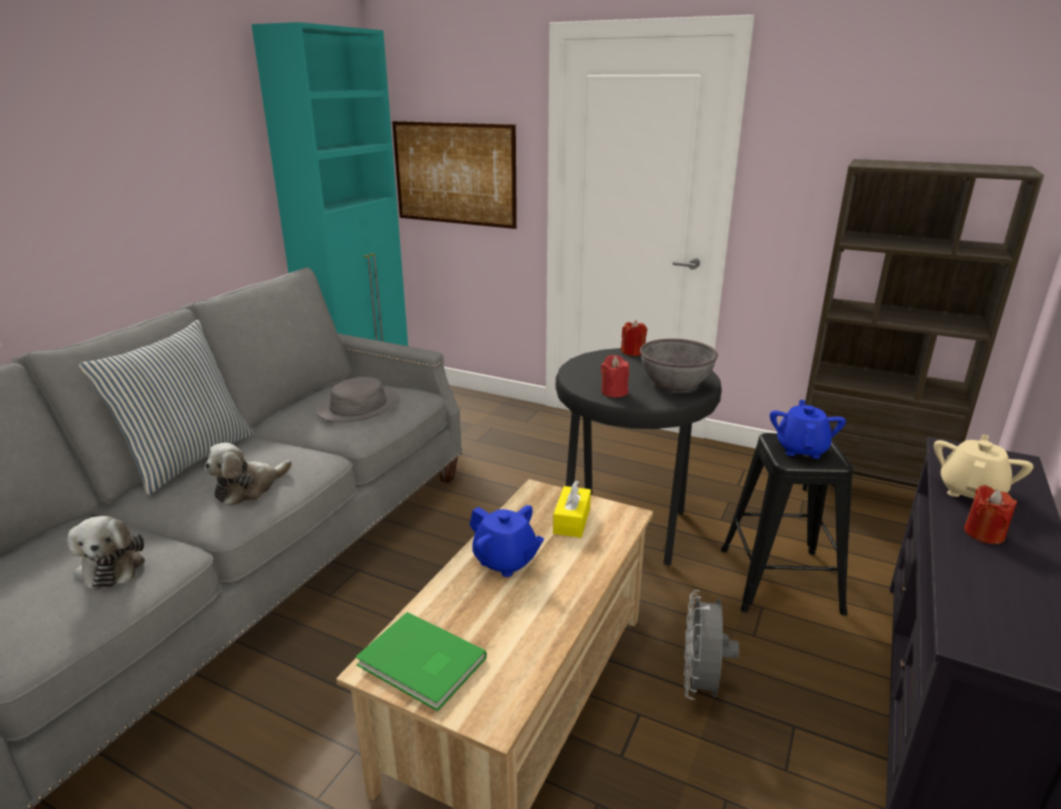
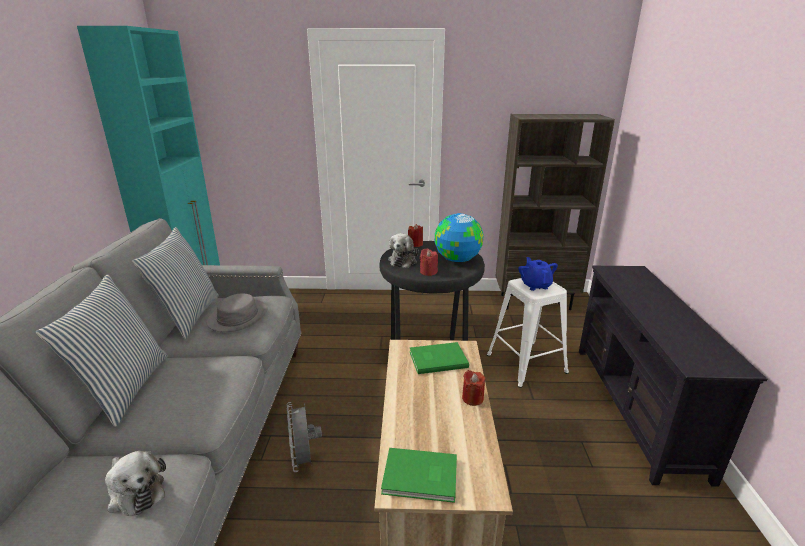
camera: 25 degrees left, 0 degrees up
plush toy [204,443,292,506] -> plush toy moved to [388,233,419,268]
picture [392,121,517,229] -> none
blue teapot [470,505,544,577] -> none
yellow tissue box [553,480,591,538] -> green book [410,342,469,374]
grey bowl [640,339,718,391] -> globe [435,213,484,262]
grey fan [684,590,739,700] -> grey fan moved to [287,402,322,472]
black stool [721,433,853,616] -> white stool [487,278,569,388]
beige teapot [934,434,1033,499] -> none
red candle [964,485,1017,544] -> red candle moved to [462,370,485,406]
none -> pillow [132,227,219,339]

